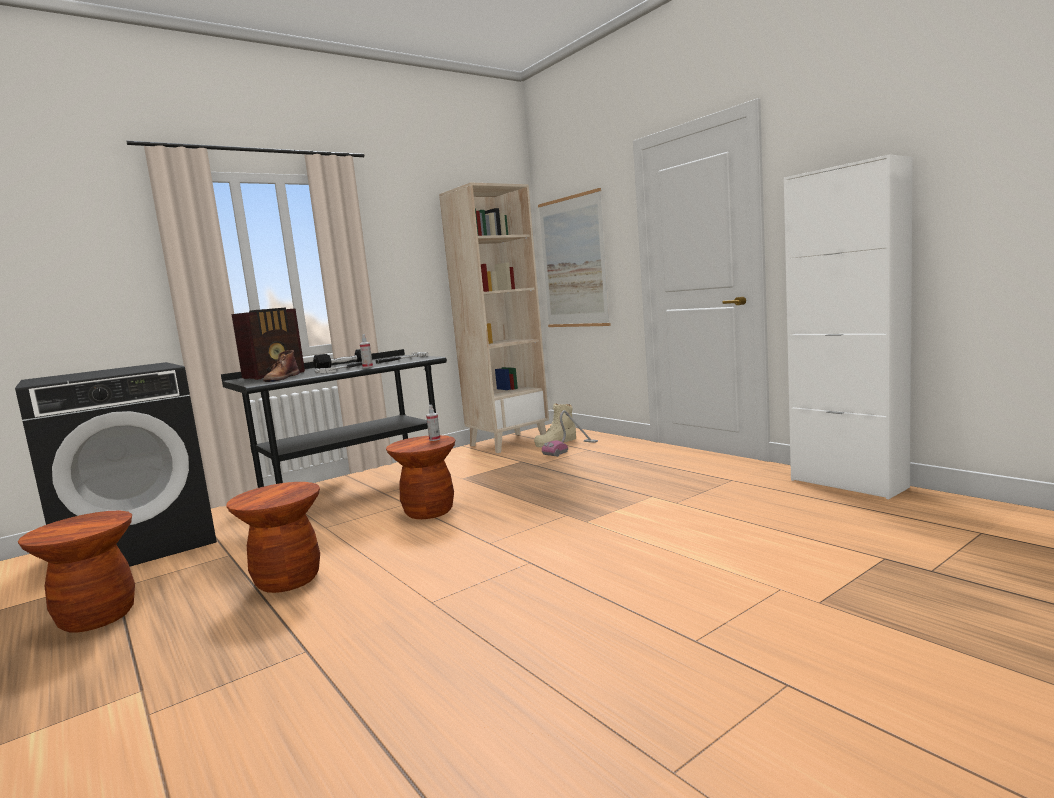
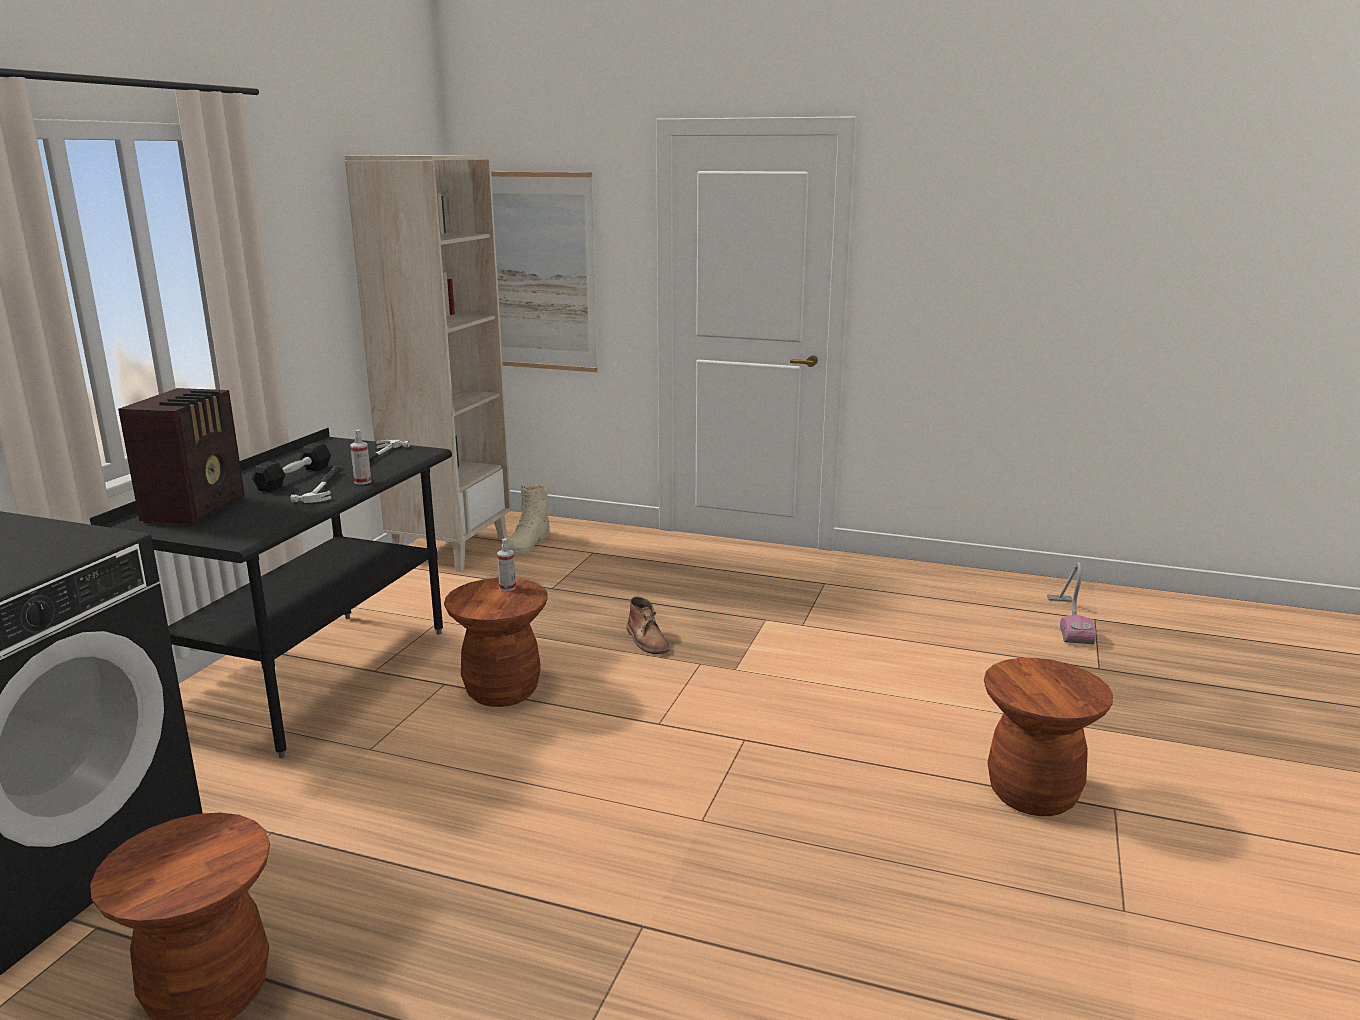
camera: 35 degrees left, 10 degrees up
brown stool [227,482,320,593] -> brown stool moved to [984,658,1113,816]
brown boot [263,350,300,382] -> brown boot moved to [627,597,670,654]
vacuum cleaner [542,410,598,457] -> vacuum cleaner moved to [1047,562,1096,644]
white cabinet [784,154,913,499] -> none

